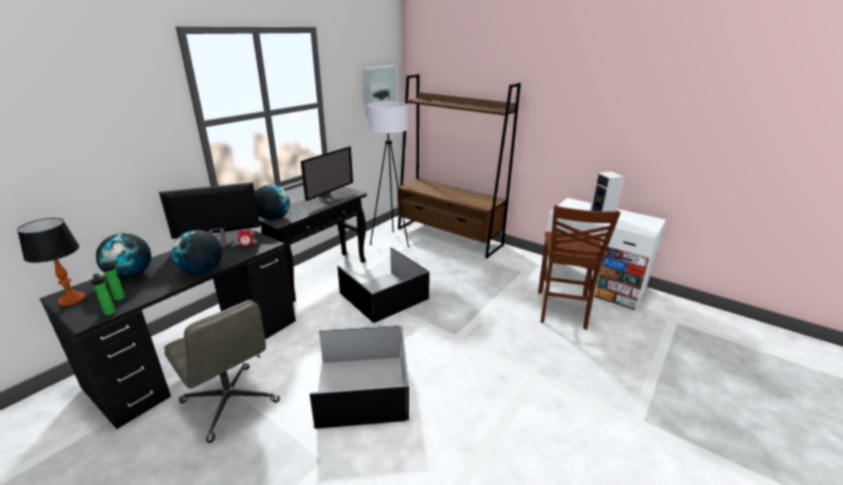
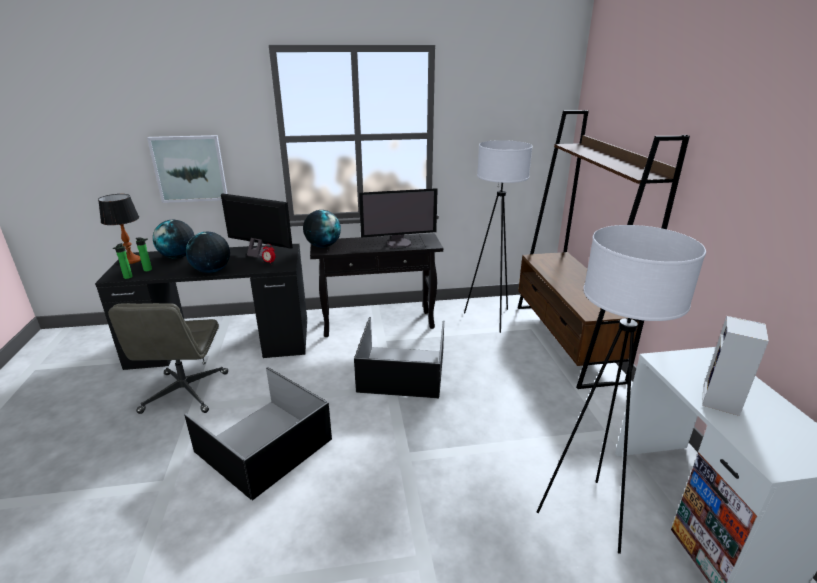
camera: 45 degrees right, 0 degrees up
picture [363,65,397,118] -> picture moved to [147,135,227,203]
brown chair [538,205,621,330] -> white floor lamp [537,225,706,554]

